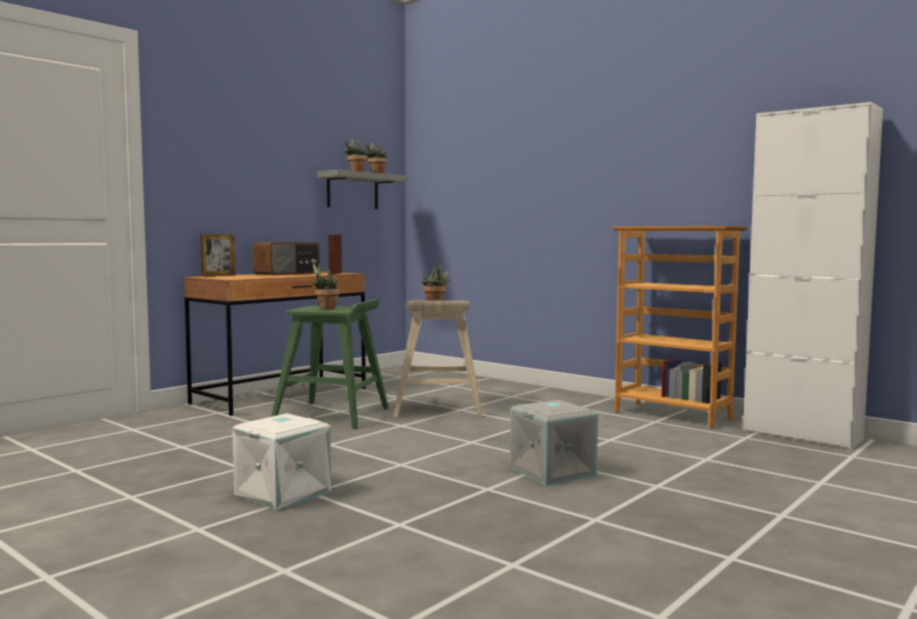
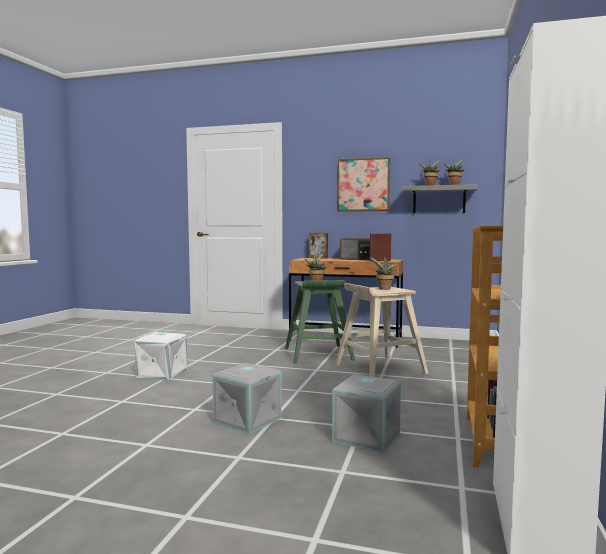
camera: 65 degrees right, 0 degrees up
none -> grey storage box [332,374,401,453]
none -> picture [337,157,390,212]

